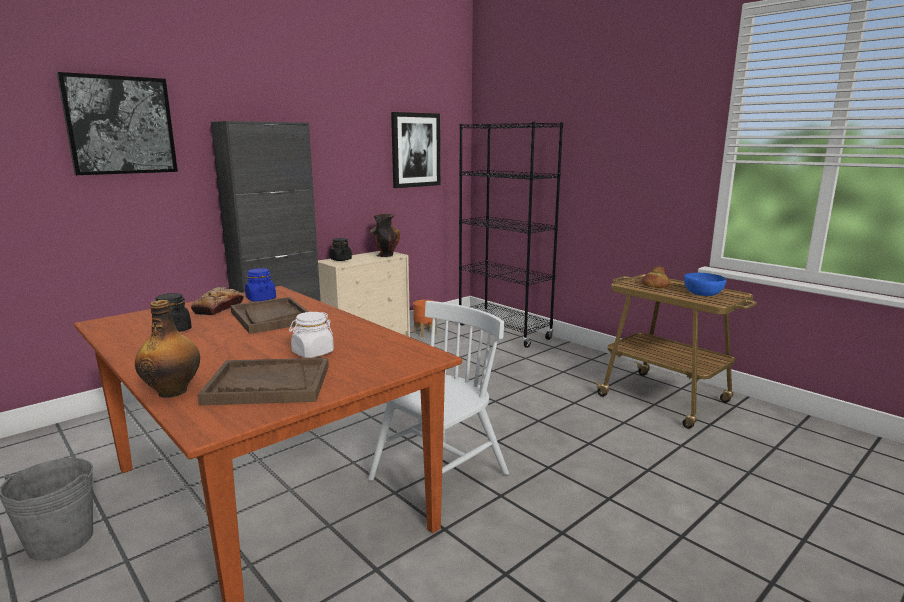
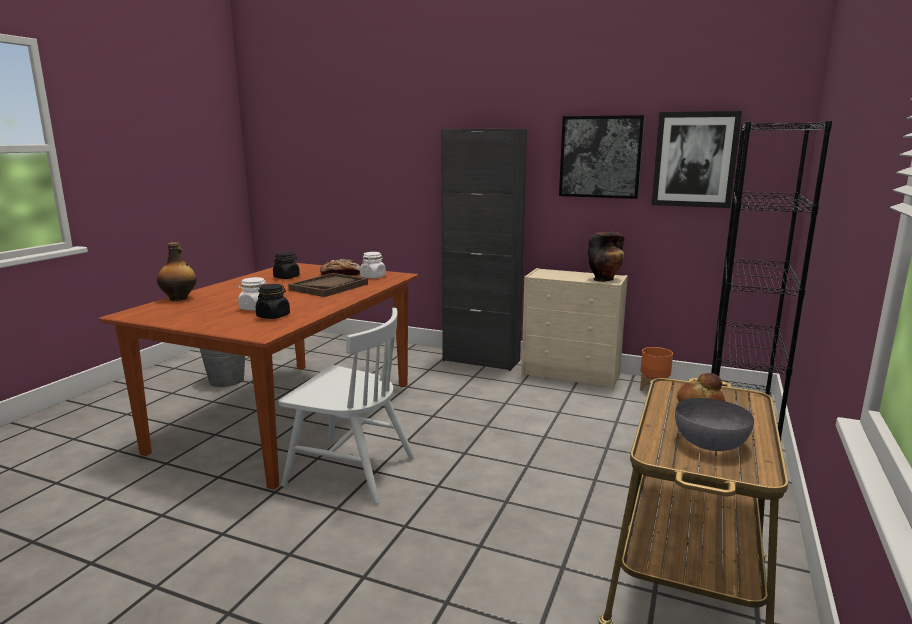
camera: 65 degrees right, 0 degrees up
picture [57,72,178,175] -> picture moved to [559,115,645,199]
brown tray [197,358,329,405] -> none
blue jar [245,268,276,302] -> white jar [360,252,386,279]
black jar [330,238,352,261] -> black jar moved to [256,284,290,319]
blue bowl [684,273,726,296] -> grey bowl [675,398,754,451]

